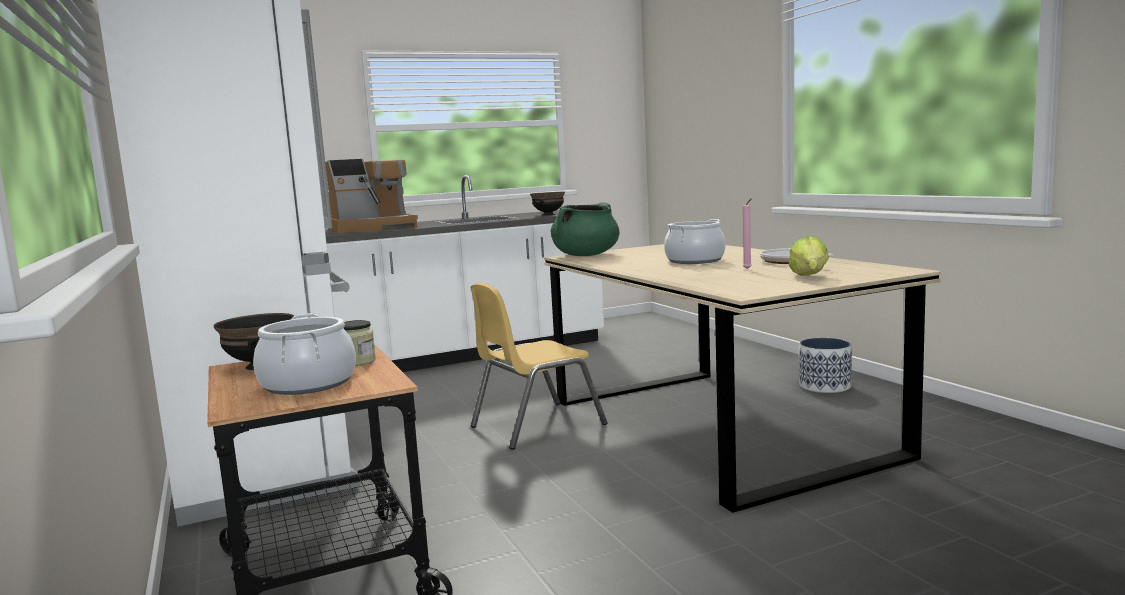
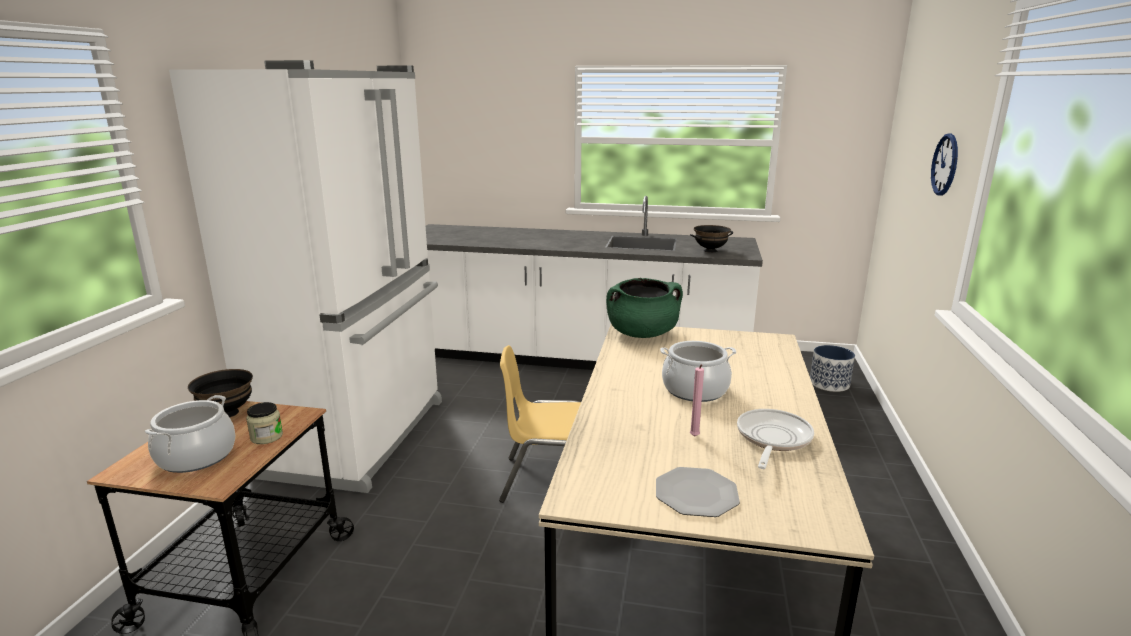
camera: 35 degrees right, 10 degrees up
coffee machine [325,159,418,233] -> none
lettuce [789,236,829,276] -> plate [656,467,740,517]
planter [799,338,852,393] -> planter moved to [810,345,855,392]
none -> wall clock [931,133,958,195]

